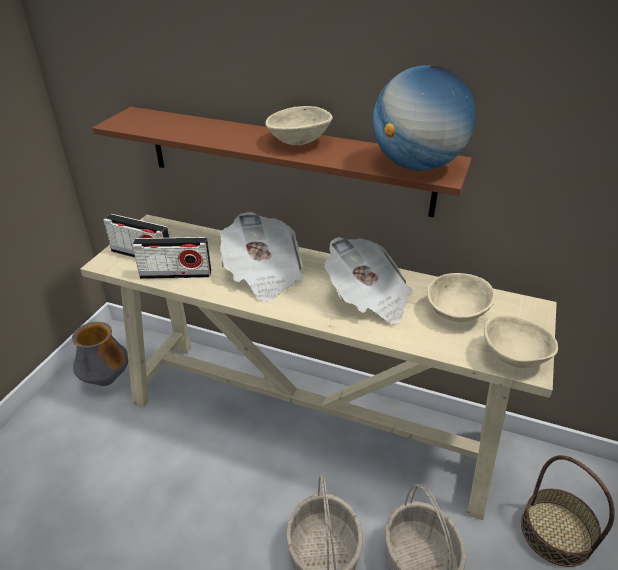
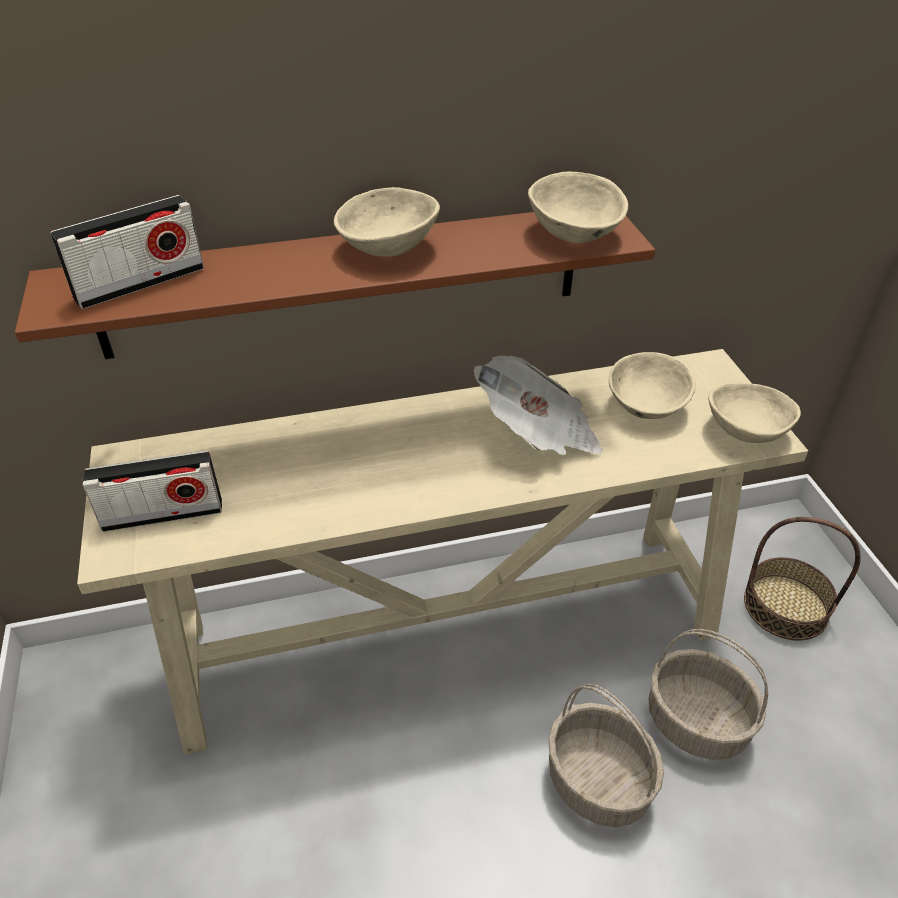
camera: 35 degrees left, 5 degrees up
vase [72,322,128,386] -> none
radio [132,237,211,279] -> radio moved to [50,195,204,309]
newspaper [220,212,304,302] -> none
globe [373,65,475,171] -> beige bowl [528,172,628,243]

